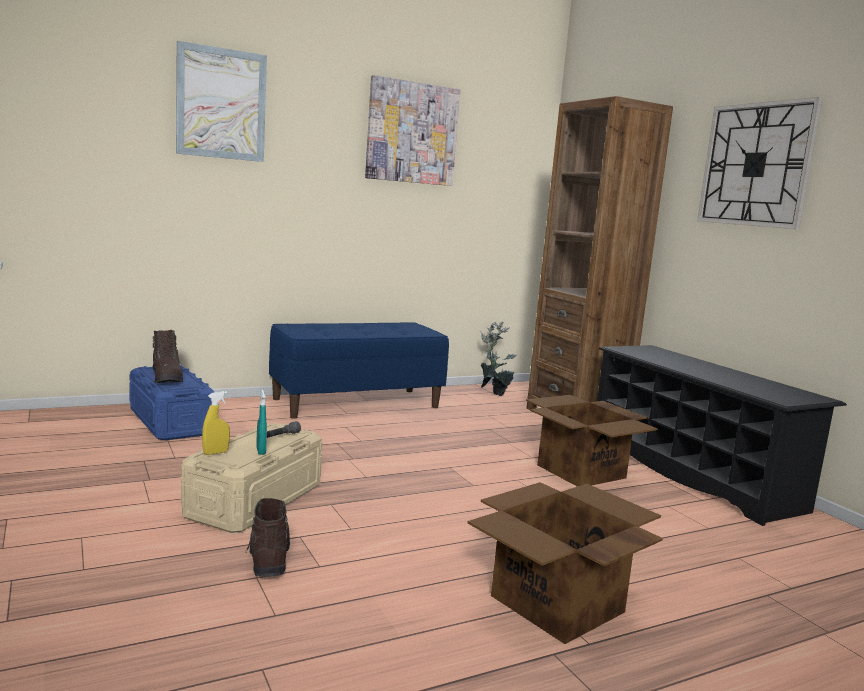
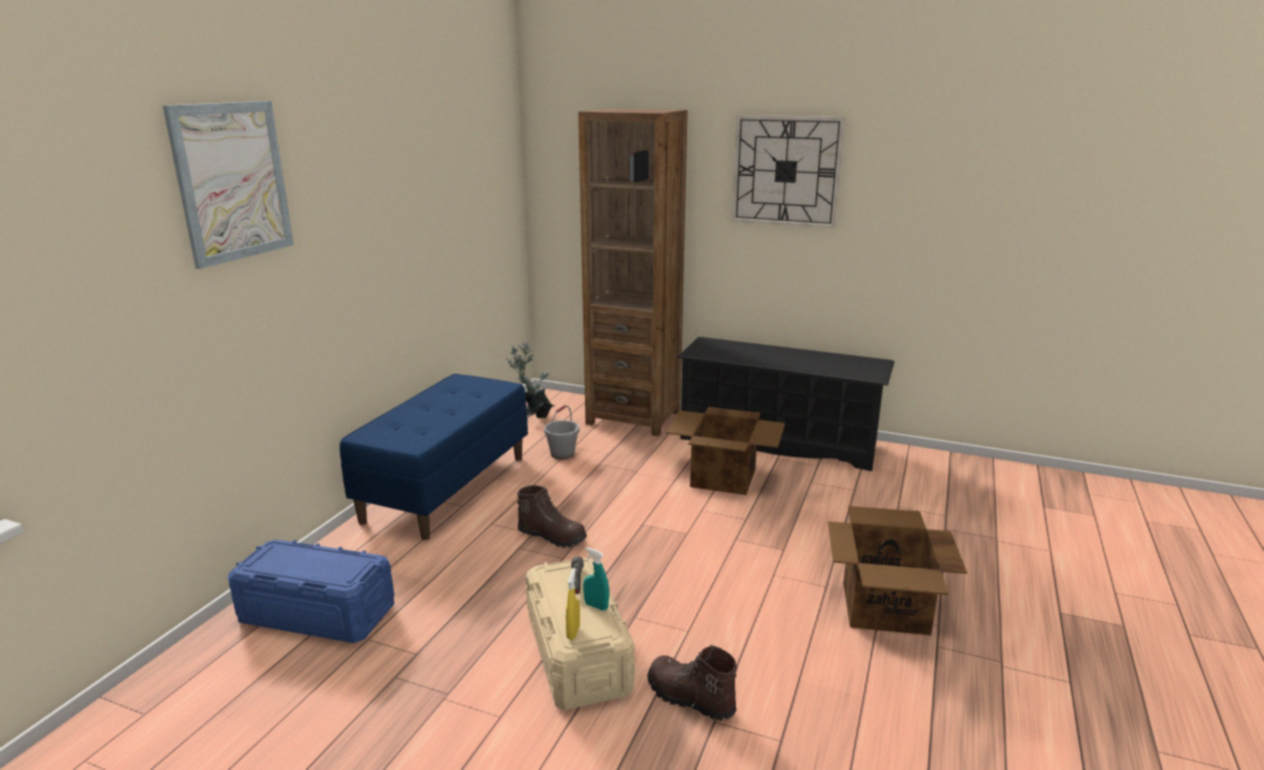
camera: 40 degrees left, 10 degrees up
brown boot [153,330,183,383] -> brown boot moved to [517,485,587,548]
picture [365,75,460,186] -> none
none -> grey bucket [544,405,579,459]

